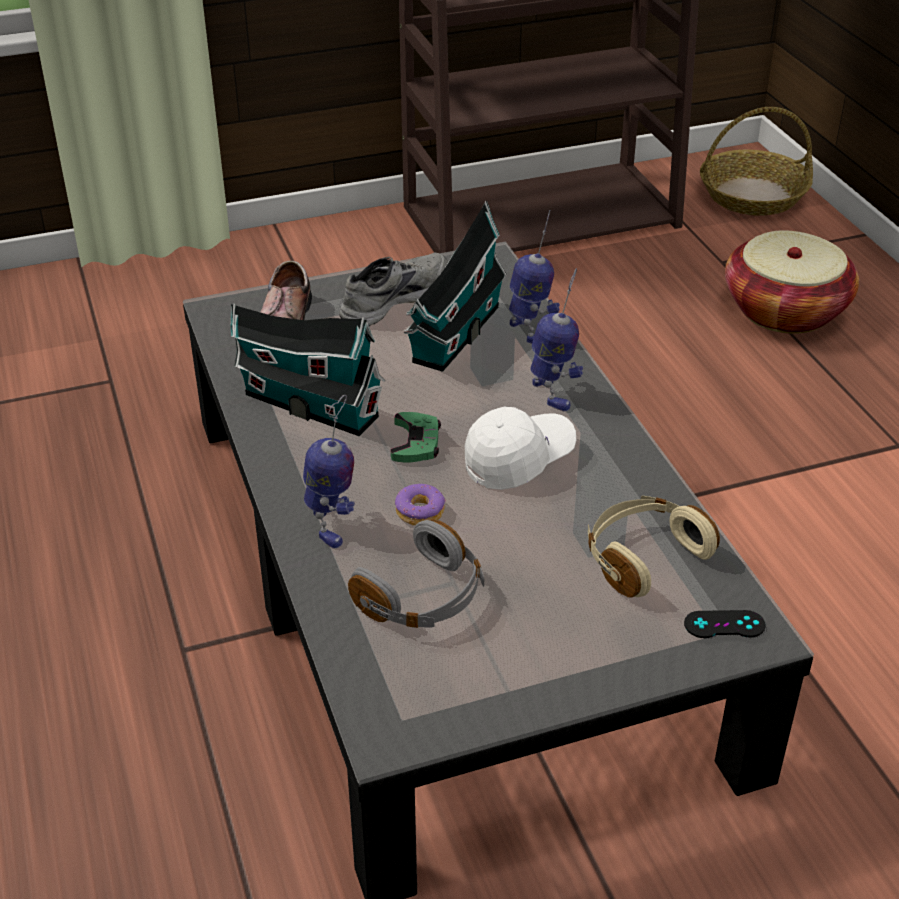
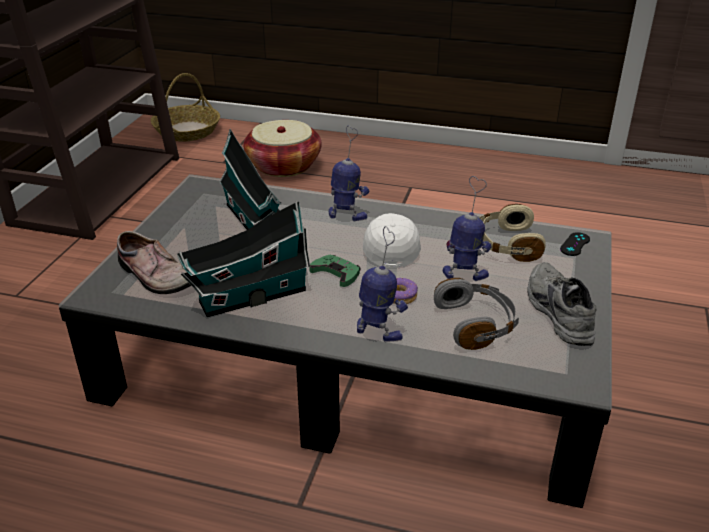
camera: 55 degrees left, 5 degrees down
grey shoe [339,253,448,326] -> grey shoe moved to [528,262,597,346]
toy robot [509,210,560,344] -> toy robot moved to [443,176,491,281]

